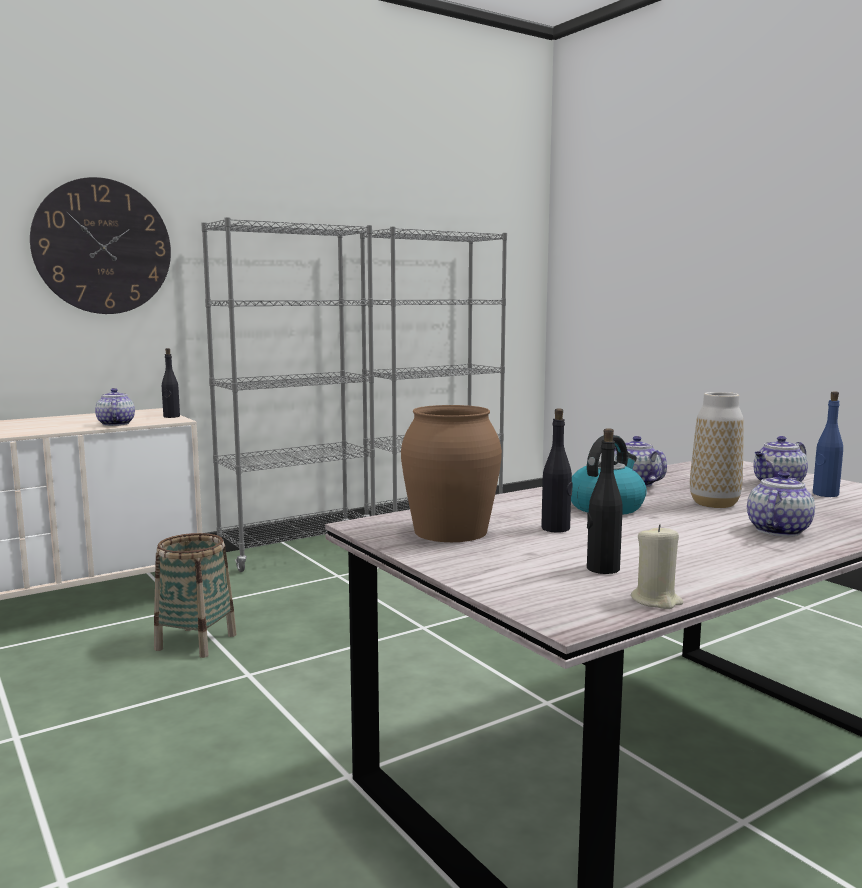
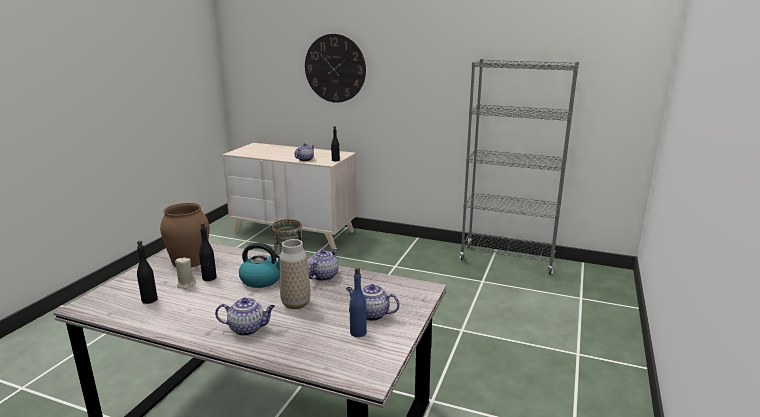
camera: 55 degrees right, 10 degrees up
grey bookcase [201,217,375,572] -> none
beige candle [631,524,683,609] -> beige candle moved to [175,257,196,289]

